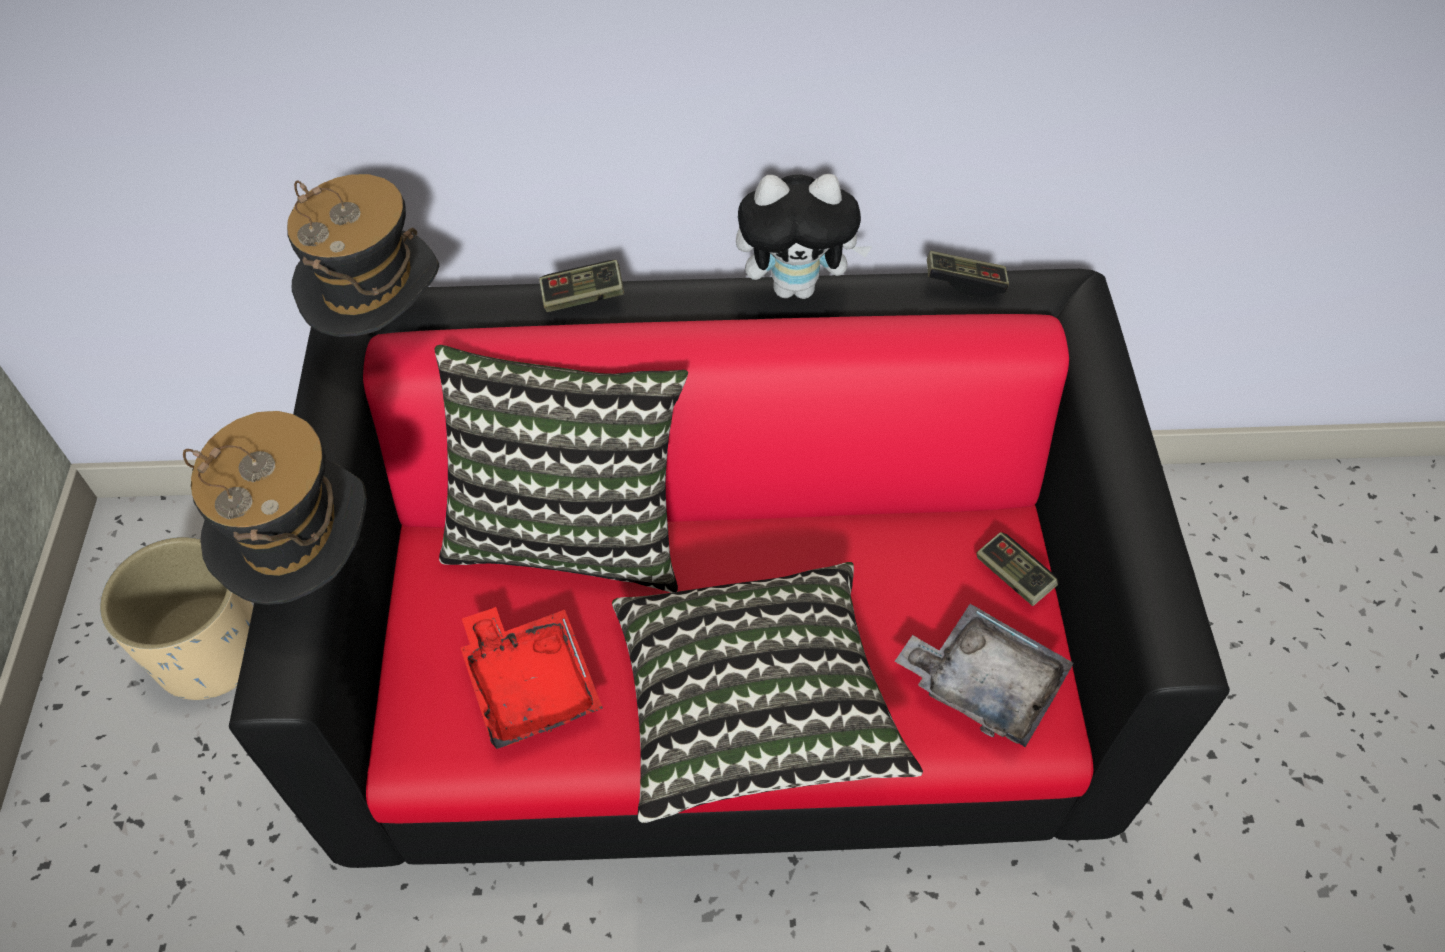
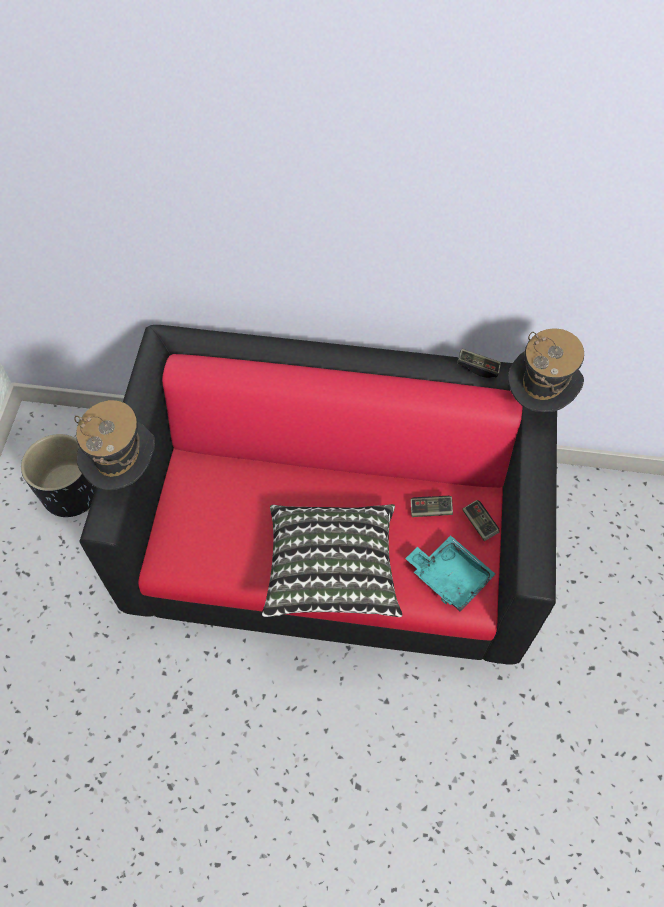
camera: 10 degrees right, 5 degrees up
beige planter [100,537,253,700] -> black planter [21,434,96,517]
hat [287,174,439,337] -> hat moved to [508,328,584,412]
pillow [435,345,688,592] -> none
red tray [460,607,603,749] -> none
game controller [539,260,624,312] -> game controller moved to [411,496,453,517]
plush toy [736,174,872,299] -> none
grey tray [895,604,1074,747] -> turquoise tray [405,535,496,612]

